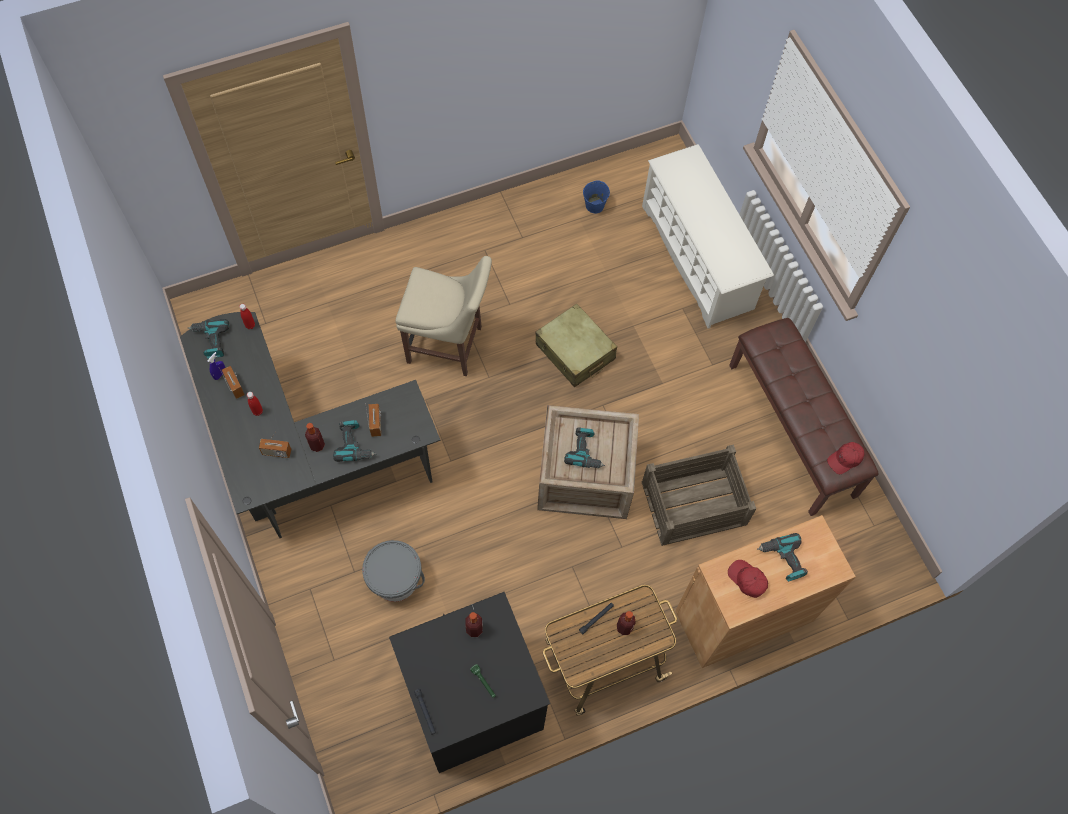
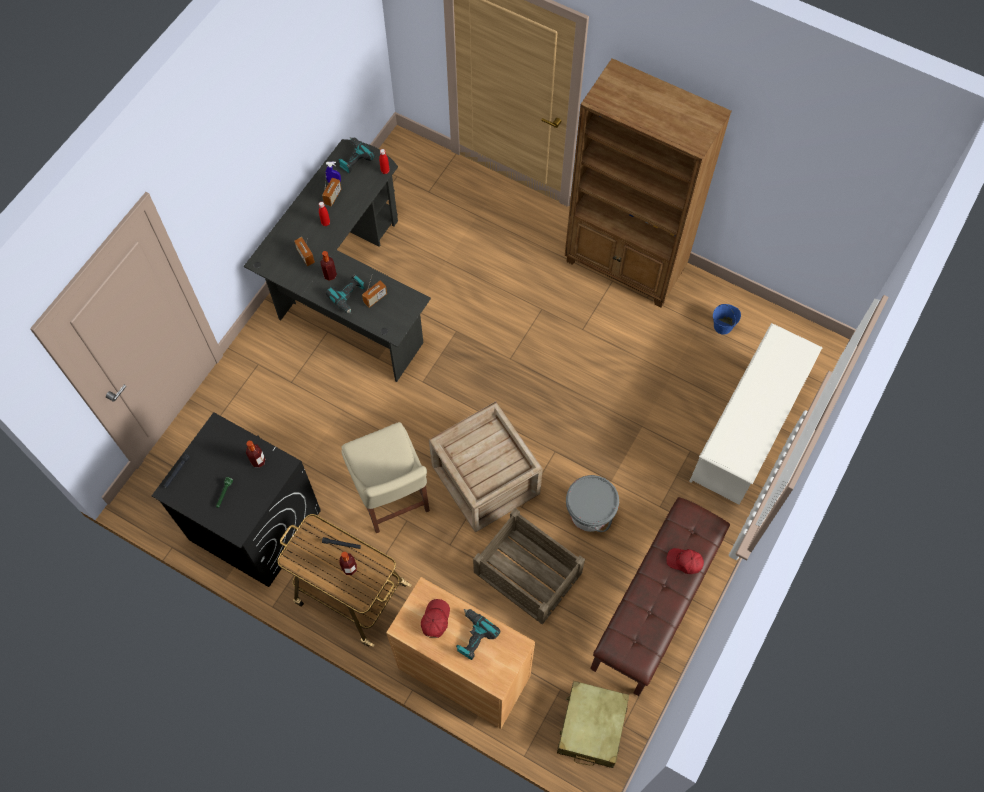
camera: 55 degrees right, 0 degrees up
grey bucket [362,540,425,602] -> grey bucket moved to [566,475,619,532]
beige chair [395,256,492,376] -> beige chair moved to [341,422,430,533]
beige suitcase [535,304,617,387] -> beige suitcase moved to [557,681,629,768]
power drill [564,428,605,468] -> none
red cap [827,442,864,474] -> red cap moved to [666,548,704,574]
none -> brown bookcase [565,58,732,307]

